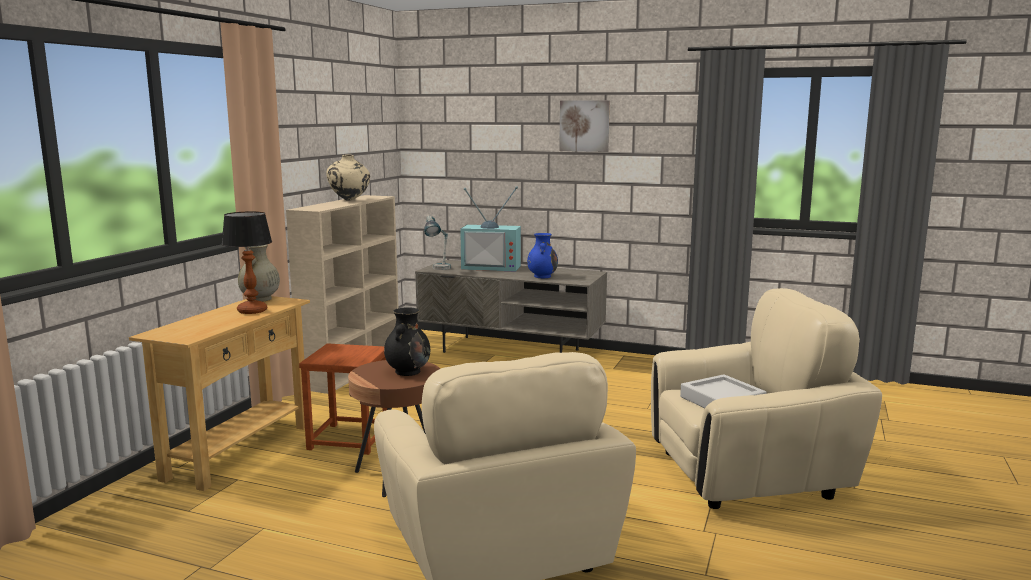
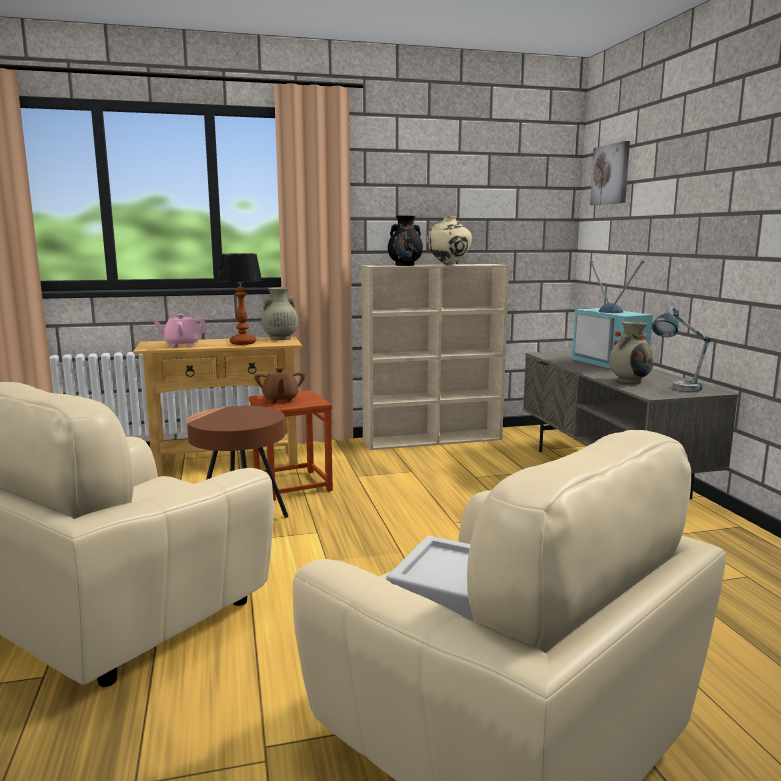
camera: 55 degrees right, 0 degrees up
black vase [384,307,430,376] -> black vase moved to [388,215,423,266]
table lamp [424,216,451,270] -> table lamp moved to [652,306,711,392]
blue vase [527,233,558,278] -> beige vase [609,321,654,384]
picture [559,100,610,152] -> picture moved to [590,141,630,205]
none -> pink teapot [154,314,207,348]
none -> brown teapot [254,367,305,403]

